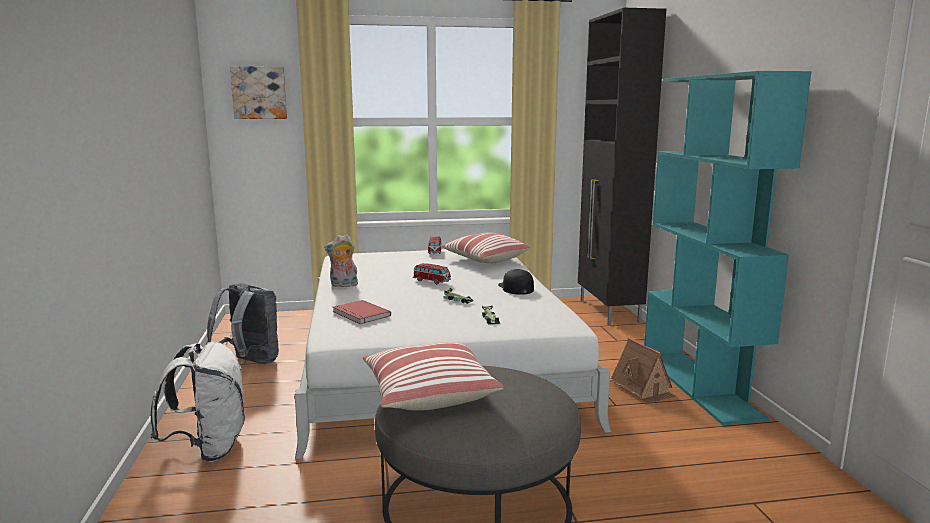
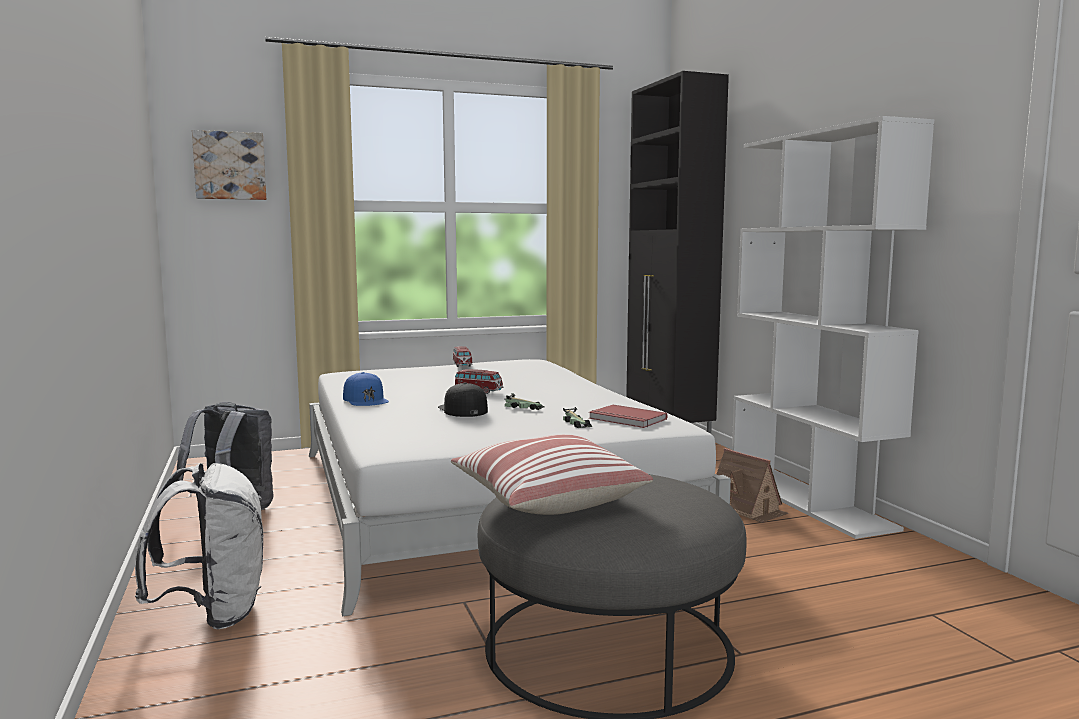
camera: 10 degrees left, 5 degrees down
plush toy [324,234,358,288] -> blue cap [343,372,389,406]
red book [333,300,391,324] -> red book moved to [589,405,667,428]
pillow [441,233,530,263] -> none
black cap [498,269,534,295] -> black cap moved to [438,382,488,417]
turquoise bookcase [644,71,812,425] -> white bookcase [732,116,934,539]

